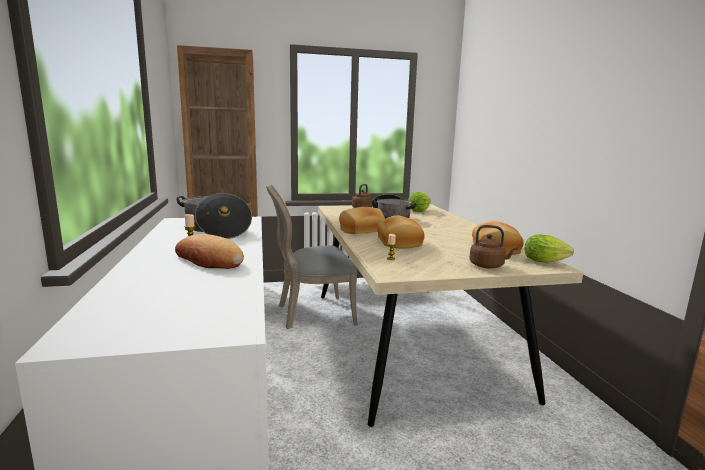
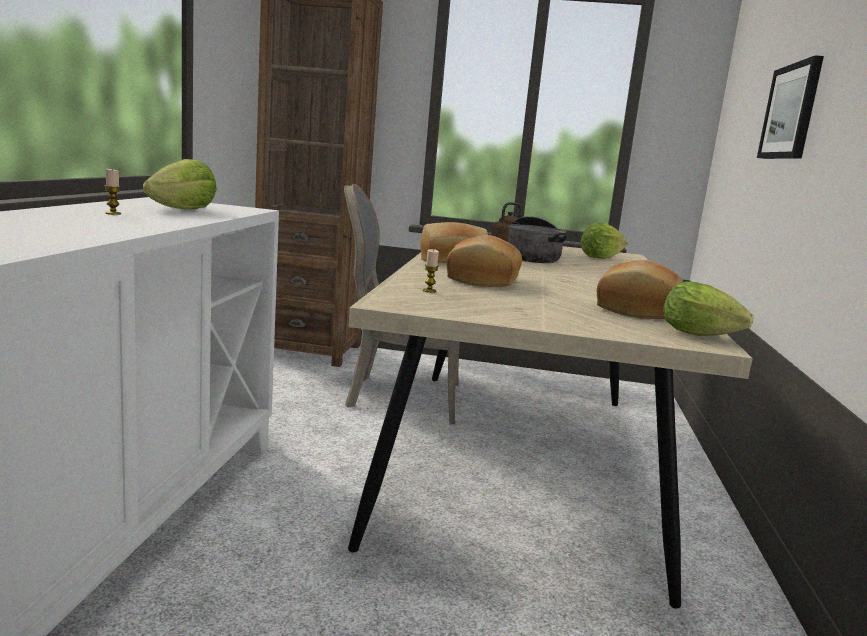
camera: 20 degrees right, 0 degrees up
bread [175,234,244,269] -> none
cooking pot [176,193,252,239] -> lettuce [143,159,217,209]
brown kettle [469,225,518,269] -> none
none -> picture [757,55,824,159]

